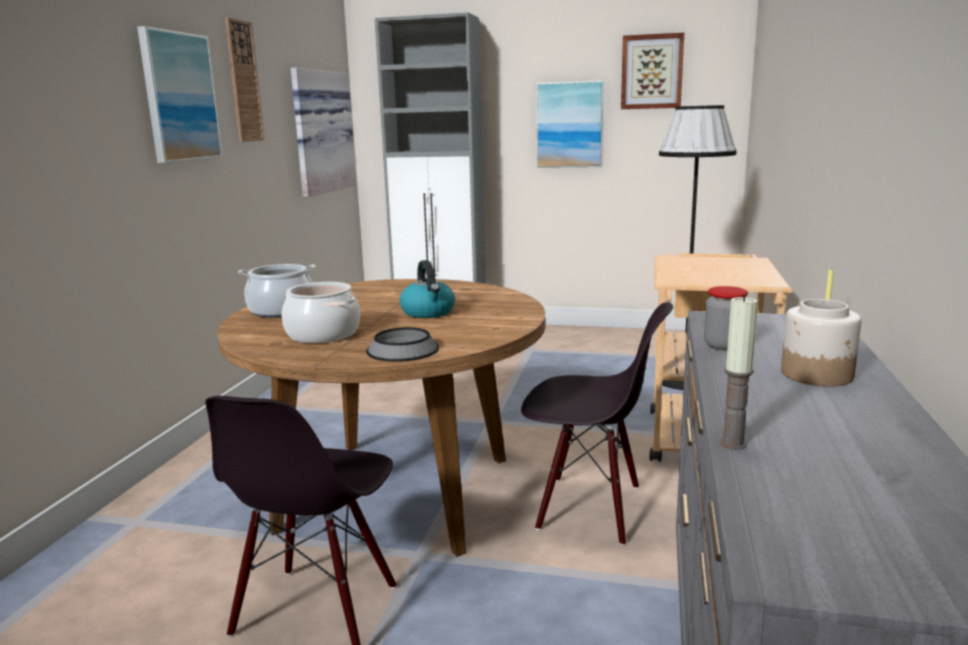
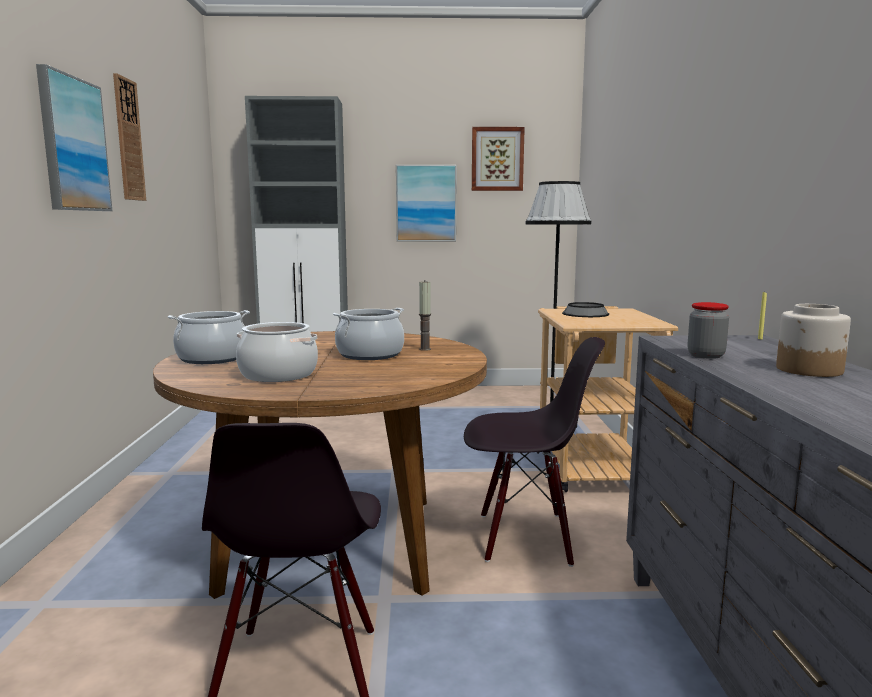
camera: 15 degrees left, 5 degrees down
picture [291,68,357,197] -> none
bowl [366,327,439,362] -> bowl moved to [562,302,609,317]
kettle [400,260,455,318] -> cooking pot [333,308,404,360]
candle [720,295,758,450] -> candle moved to [419,281,431,351]

